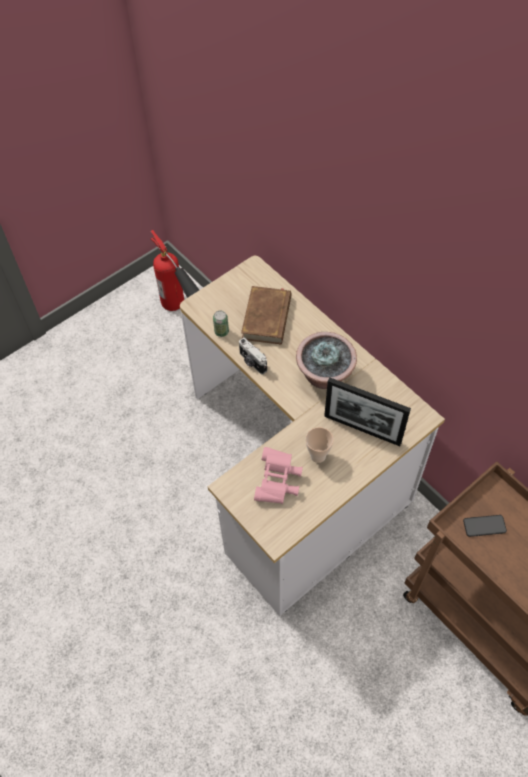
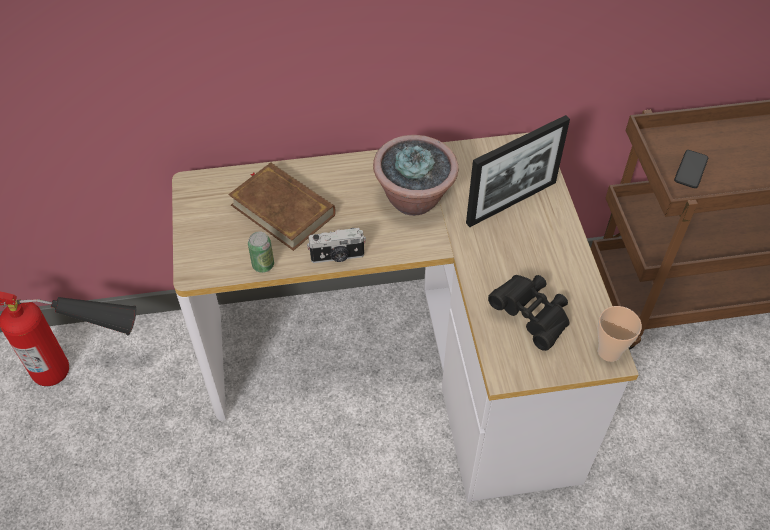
camera: 60 degrees left, 5 degrees down
pink binoculars [254,447,303,504] -> black binoculars [488,275,569,351]
cup [306,427,334,463] -> cup moved to [598,306,642,362]

